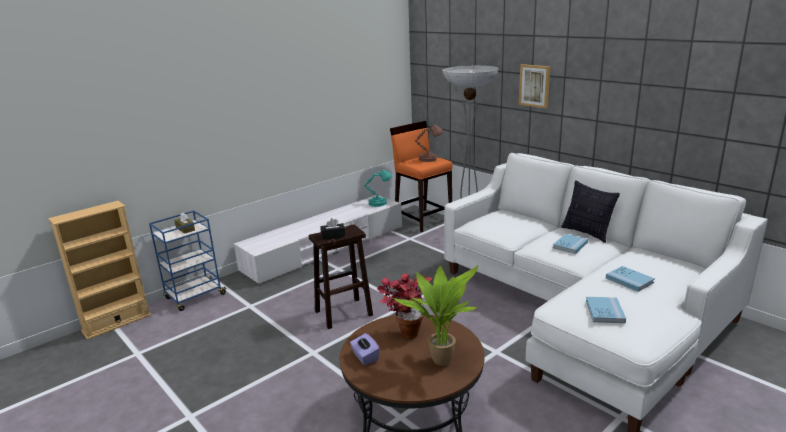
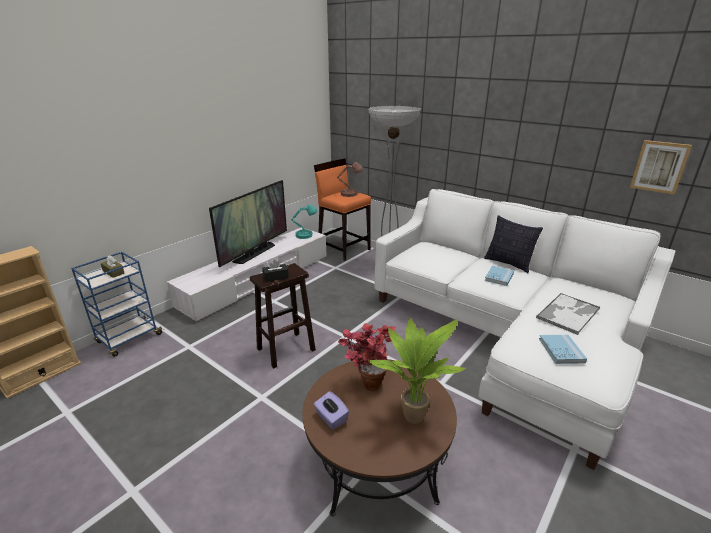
camera: 10 degrees left, 5 degrees up
picture [519,64,550,108] -> picture moved to [630,140,692,195]
blue book [606,266,655,292] -> tray [536,293,600,335]
none -> television [209,180,287,267]

